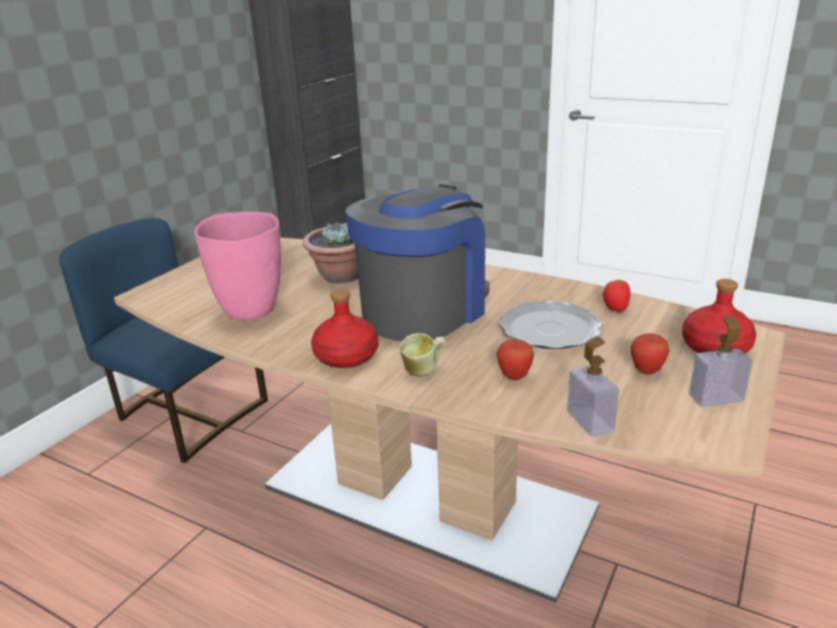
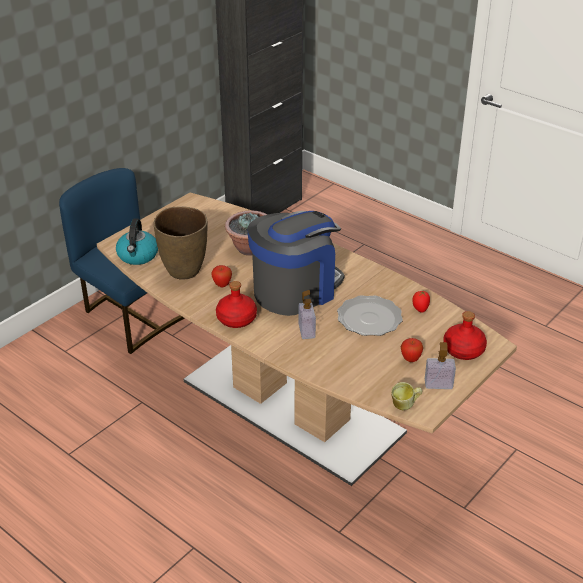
camera: 10 degrees right, 10 degrees up
pink vase [195,212,281,321] -> brown vase [154,206,208,280]
mug [400,333,446,377] -> mug moved to [391,382,422,410]
apple [496,339,534,380] -> apple moved to [211,265,232,287]
soap dispenser [567,337,619,437] -> soap dispenser moved to [298,290,316,339]
none -> kettle [116,219,158,265]

